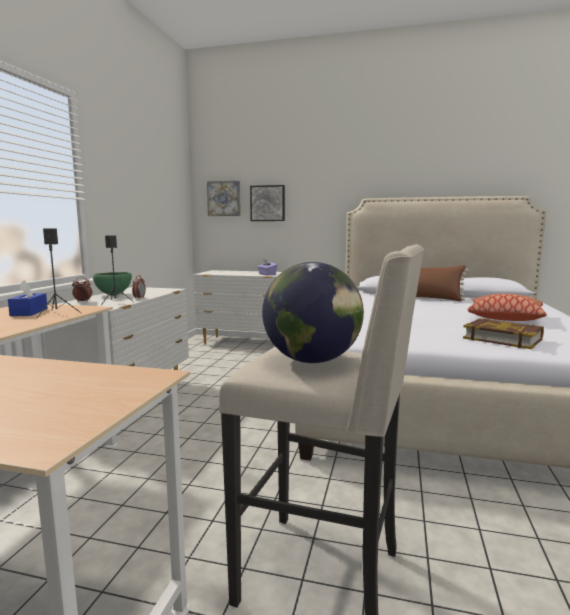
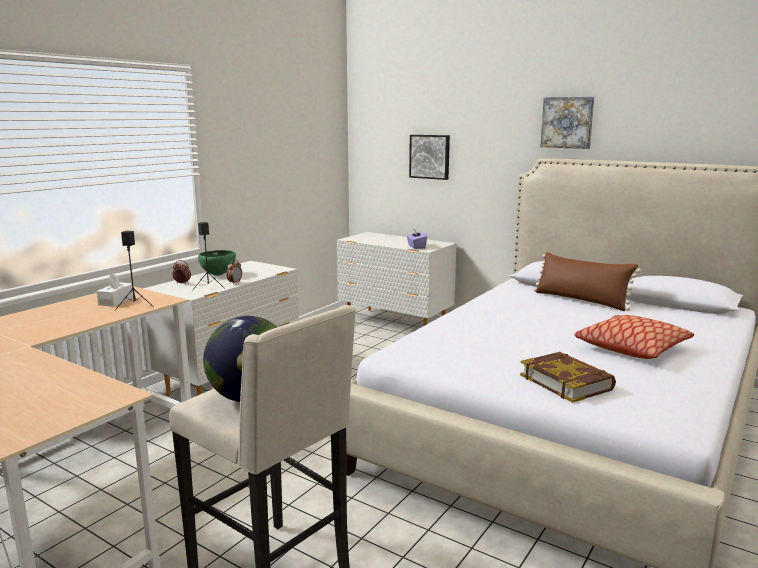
camera: 20 degrees right, 5 degrees up
blue tissue box [8,280,48,316] -> white tissue box [97,273,133,307]
picture [207,181,241,216] -> picture moved to [540,97,594,149]

